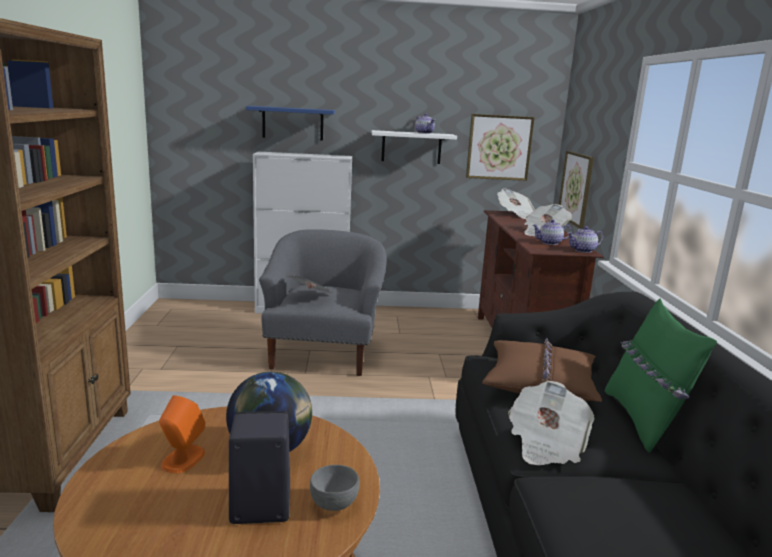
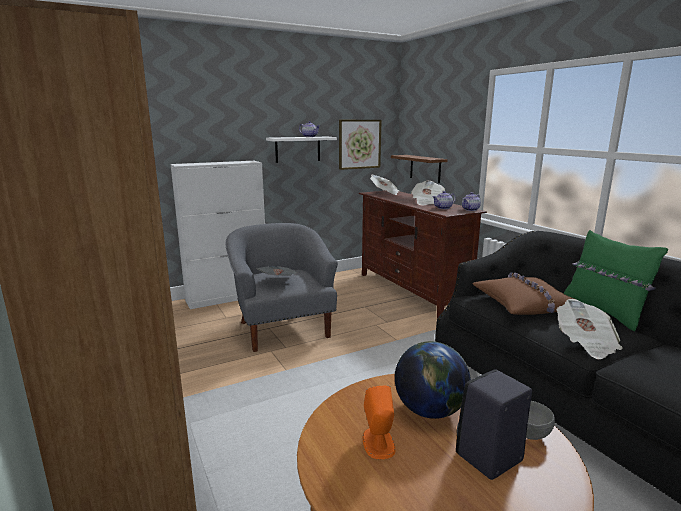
camera: 25 degrees left, 0 degrees up
blue shelf [246,106,335,141] -> none
picture [559,151,594,229] -> brown shelf [391,155,448,183]

